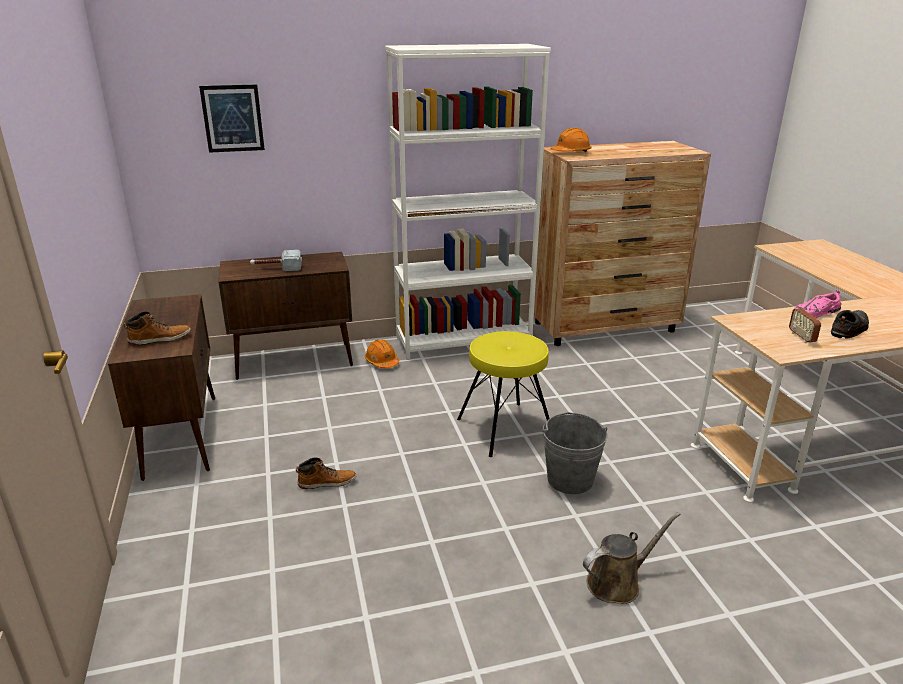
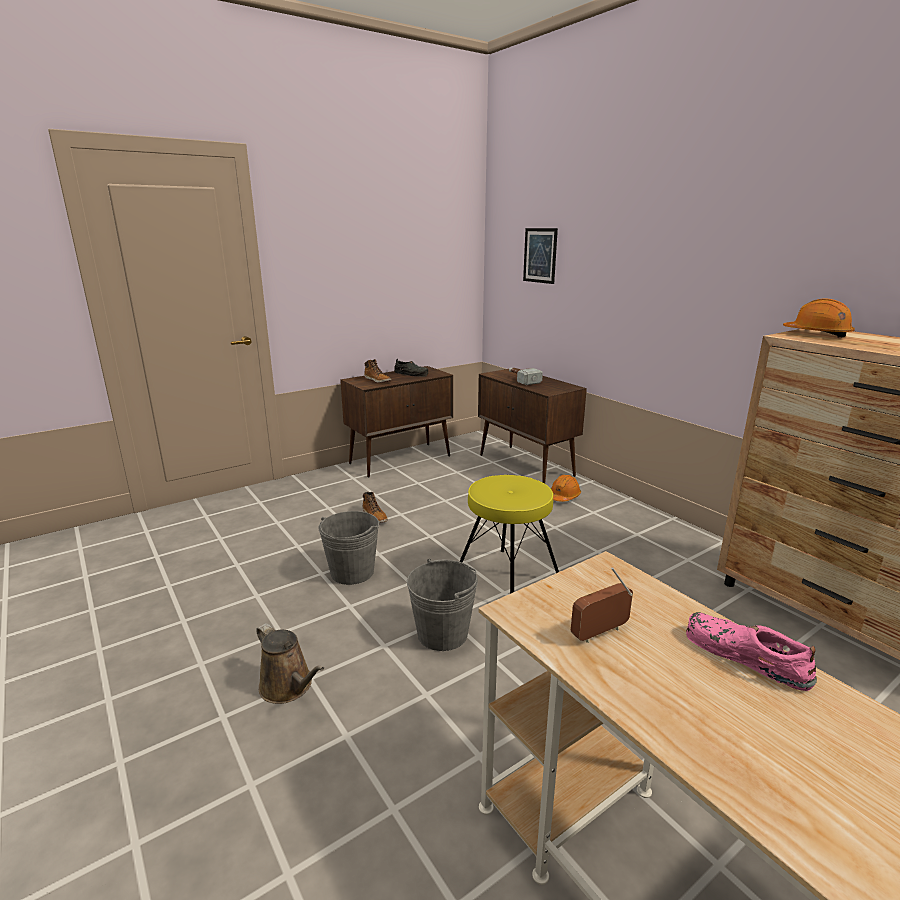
camera: 70 degrees right, 5 degrees down
white bookcase [385,44,551,360] -> none
black shoe [831,310,869,339] -> black shoe moved to [394,359,428,377]
none -> grey bucket [318,511,379,585]

